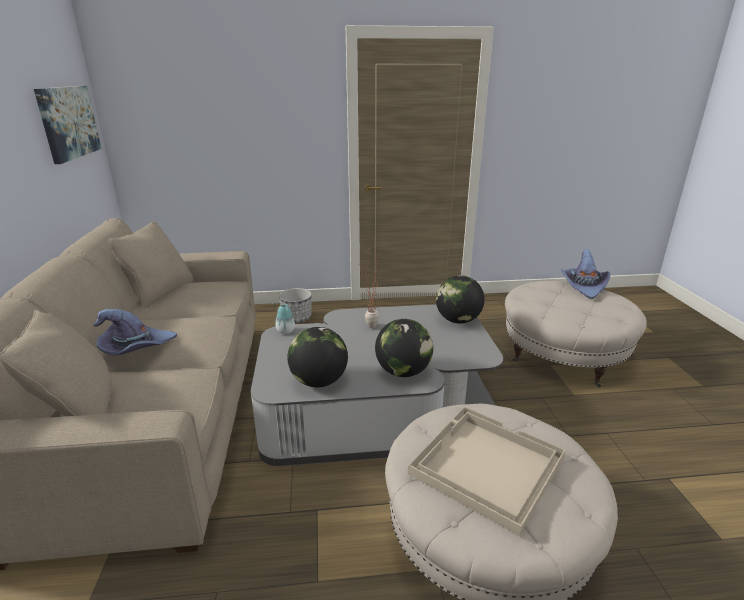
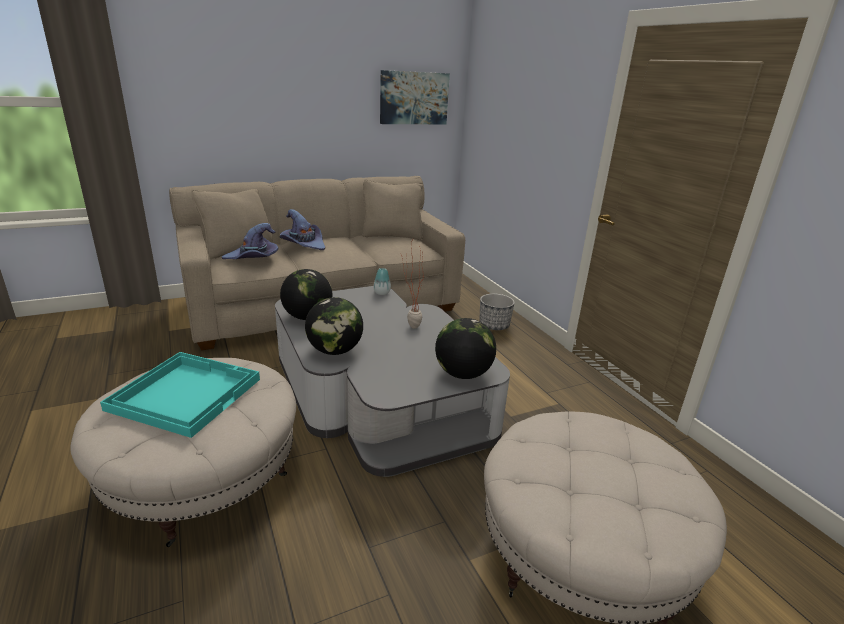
camera: 70 degrees right, 0 degrees up
beige tray [408,406,566,536] -> turquoise tray [100,352,260,438]
purple hat [561,249,610,299] -> purple hat moved to [222,223,278,259]

